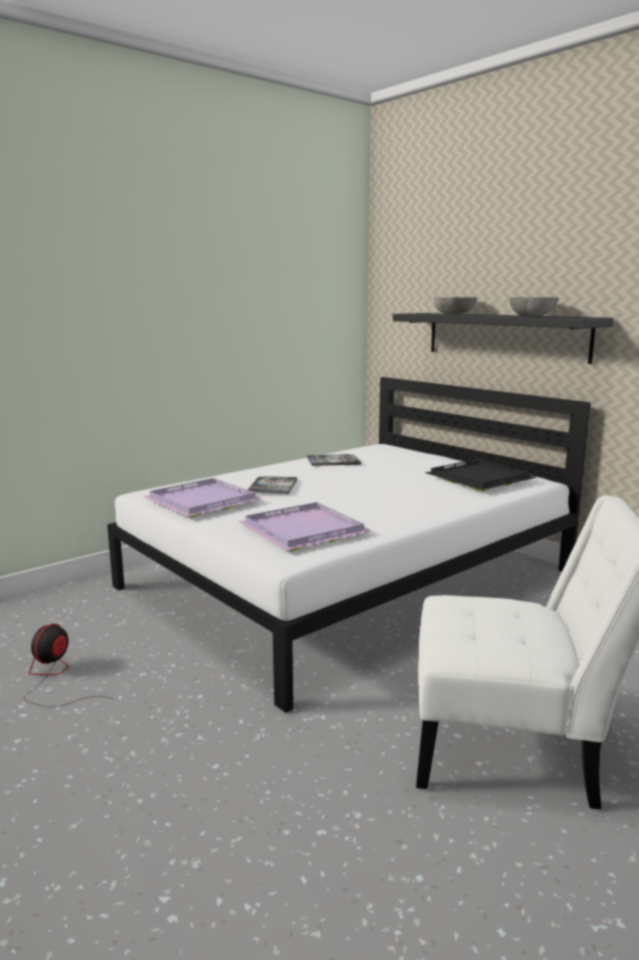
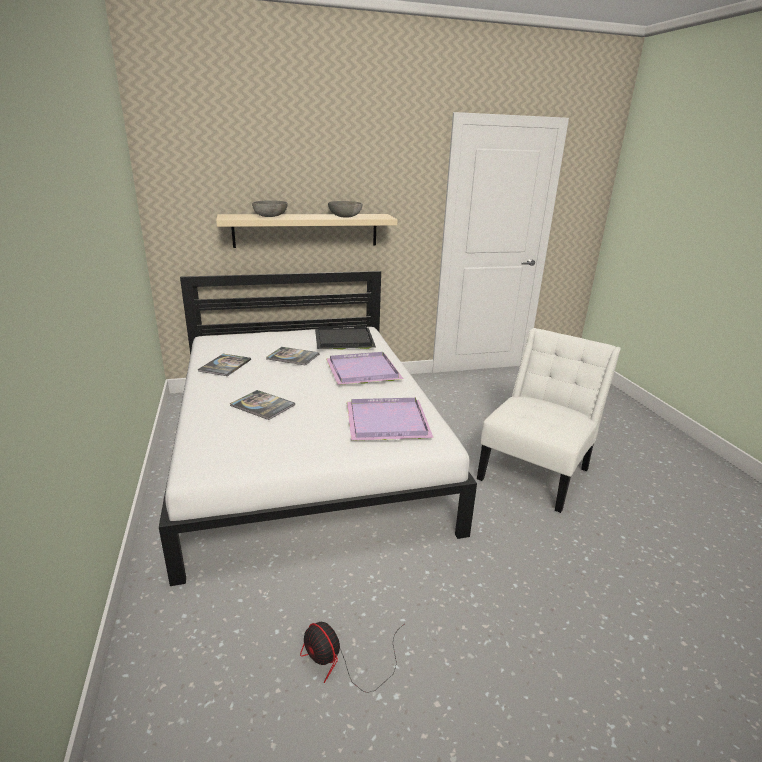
camera: 65 degrees left, 10 degrees up
purple tray [143,478,263,517] -> purple tray moved to [326,352,403,385]
black shelf [393,313,613,364] -> beige shelf [216,214,398,248]
none -> book [266,347,319,366]

